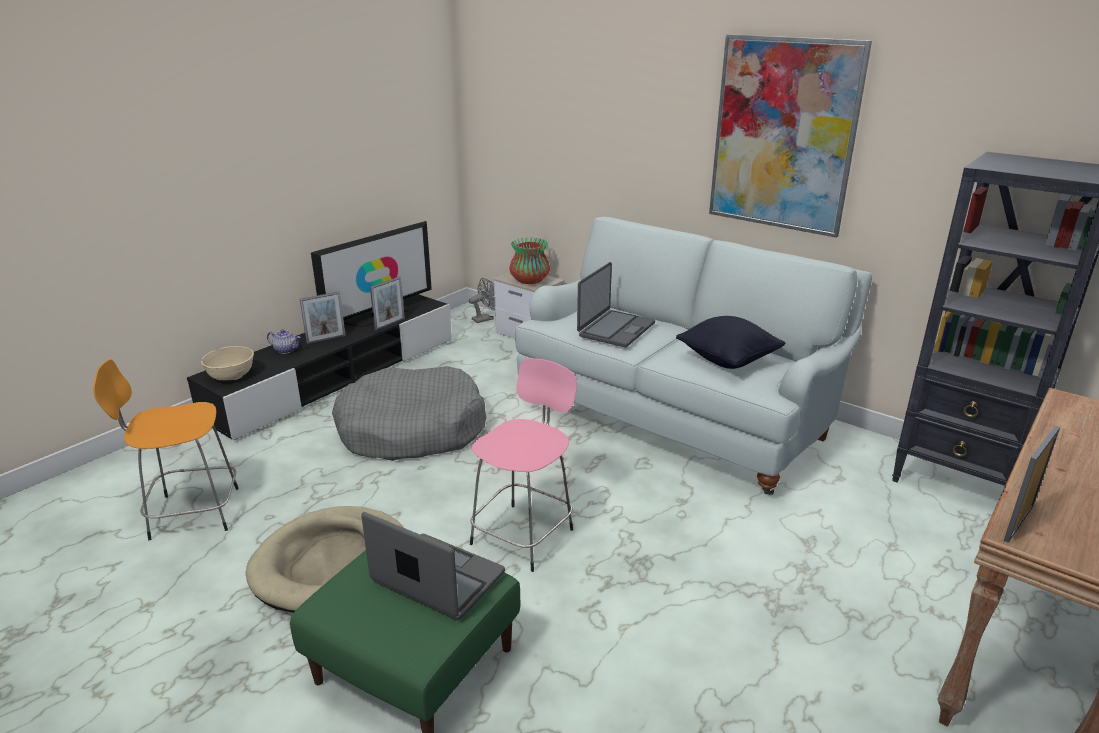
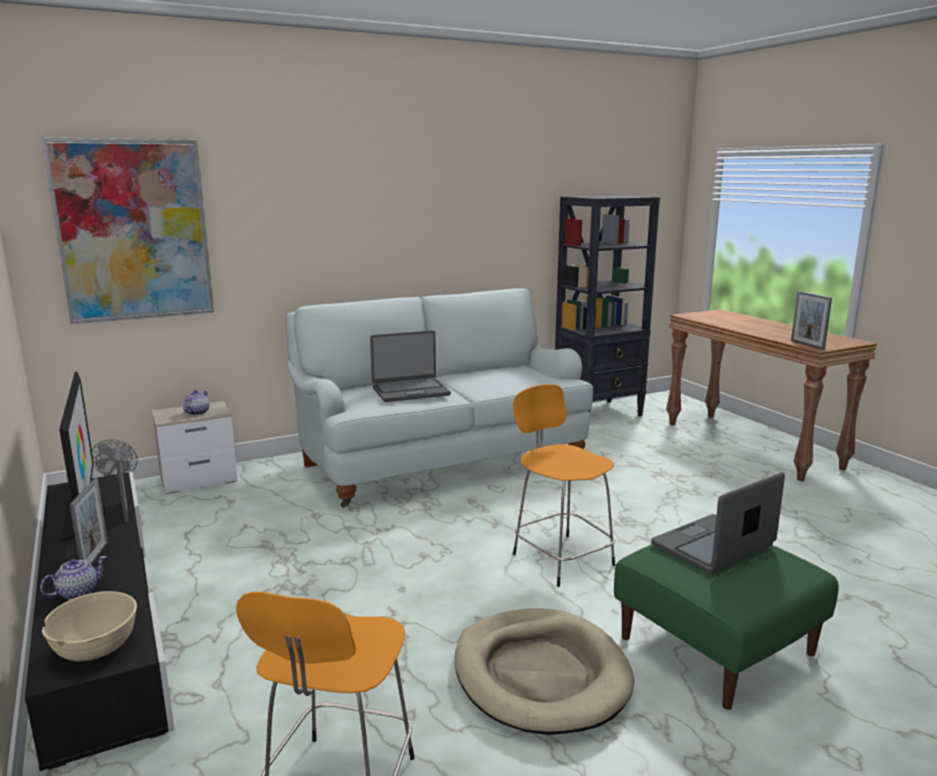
camera: 65 degrees left, 10 degrees down
grey dog bed [332,366,486,461] -> none
pink stool [470,358,577,572] -> orange stool [513,384,615,587]
vase [509,238,550,284] -> teapot [183,390,210,415]
laptop [577,262,655,347] -> laptop turned 105 degrees clockwise [370,331,451,402]
black pillow [676,316,785,369] -> none
picture [709,34,872,238] -> picture moved to [41,137,214,324]

